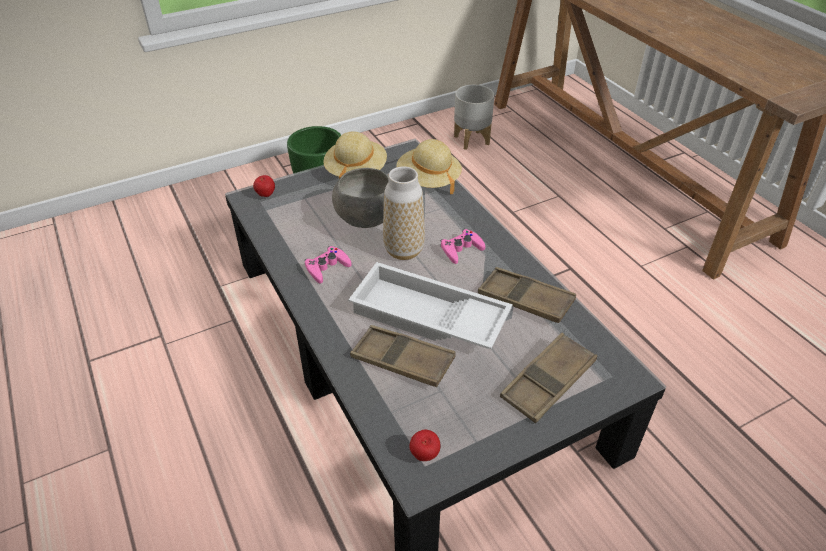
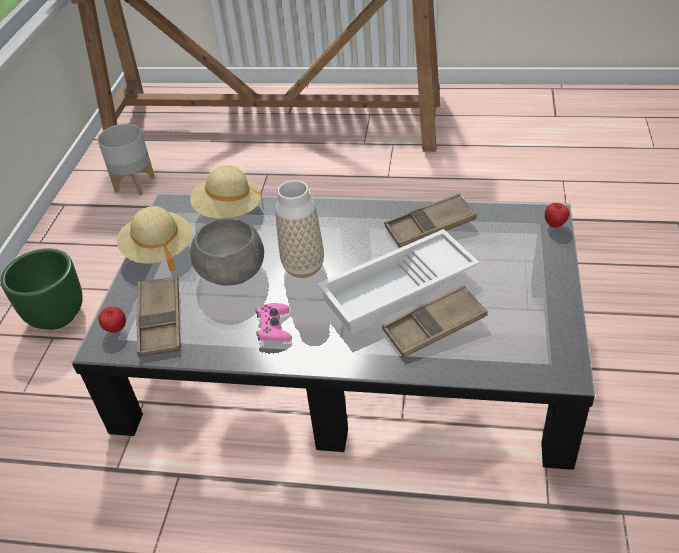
camera: 50 degrees left, 0 degrees up
apple [410,430,441,461] -> apple moved to [545,203,570,227]
pink game controller [441,229,485,264] -> none
brown tray [500,333,597,423] -> brown tray moved to [136,276,181,357]

